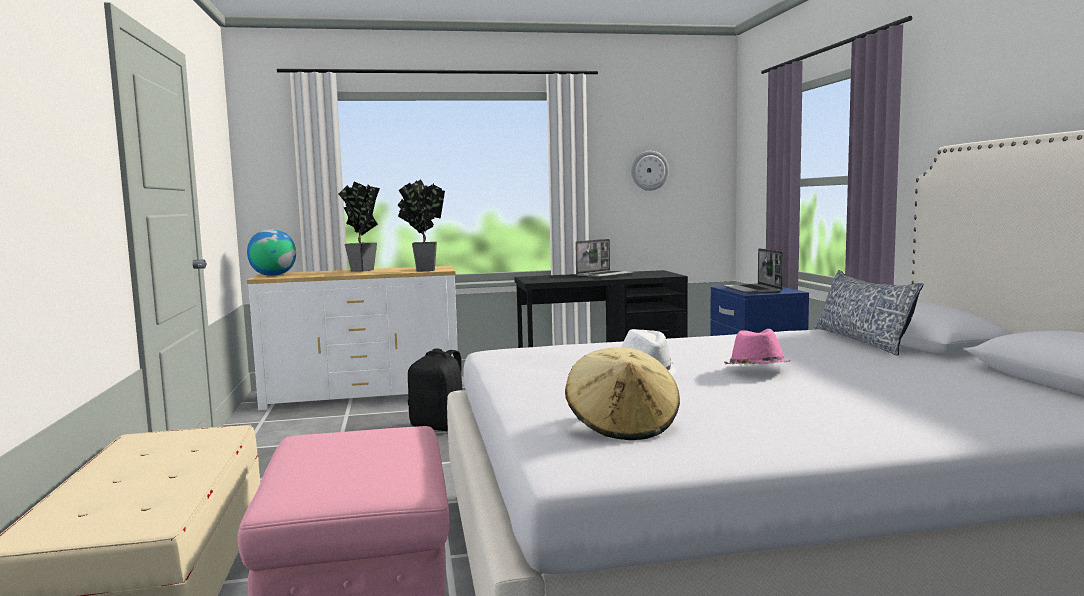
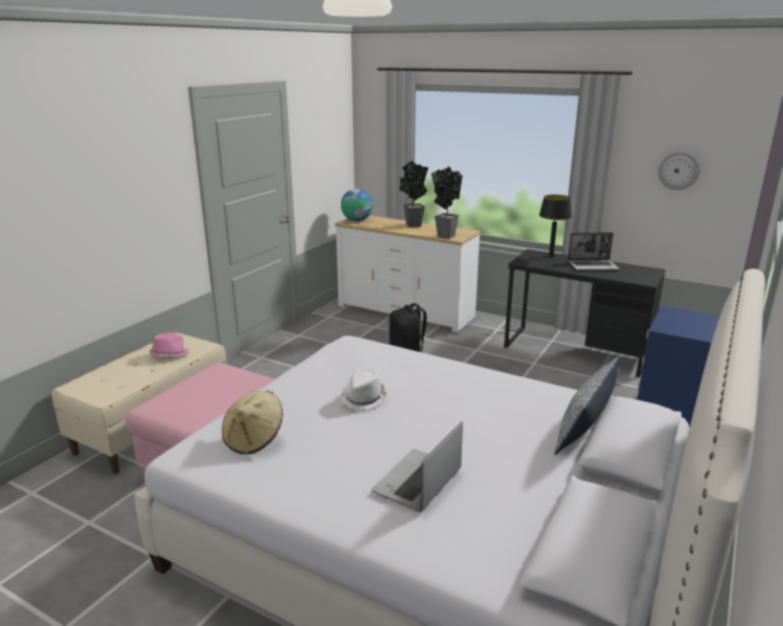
camera: 40 degrees right, 15 degrees up
laptop [723,248,783,294] -> laptop moved to [371,421,463,512]
pink hat [724,329,790,365] -> pink hat moved to [149,333,189,356]
none -> black table lamp [539,195,572,257]

